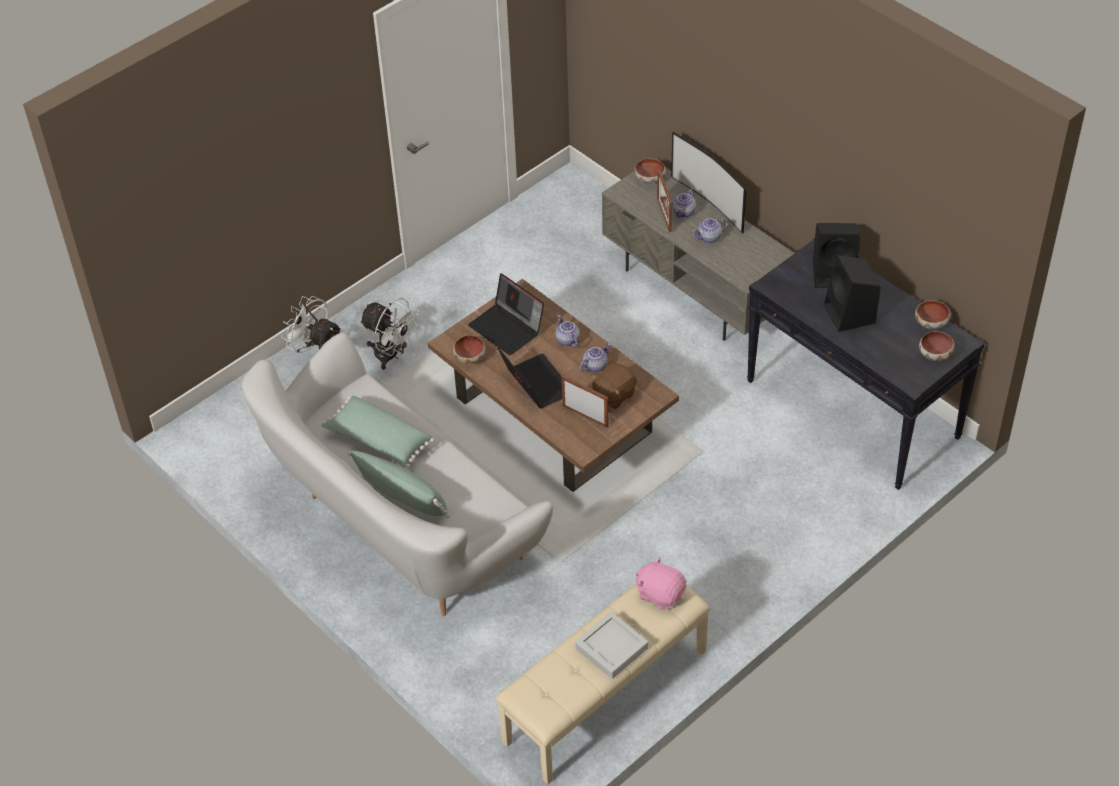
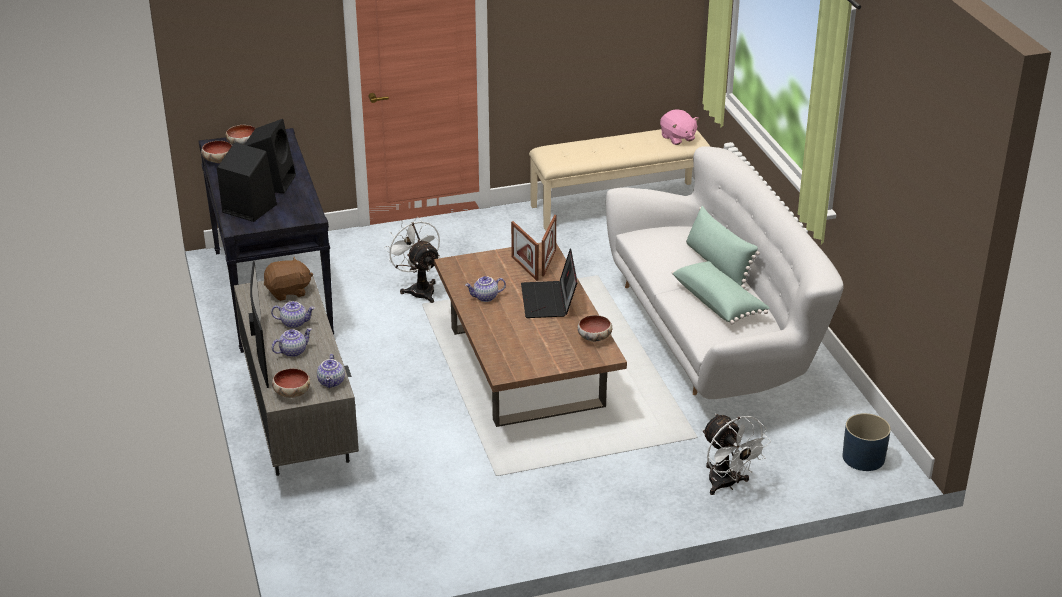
camera: 155 degrees left, 15 degrees down
white fan [359,298,419,370] -> white fan moved to [384,217,440,303]
laptop [468,273,544,355] -> none
teapot [555,315,580,348] -> teapot moved to [317,354,345,388]
grey tray [575,612,648,679] -> none
brown plush toy [592,363,637,409] -> brown plush toy moved to [264,256,313,301]
pink plush toy [636,557,686,610] -> pink plush toy moved to [660,109,699,145]
picture frame [657,169,672,232] -> picture frame moved to [542,215,556,276]
none -> blue planter [842,413,891,471]

